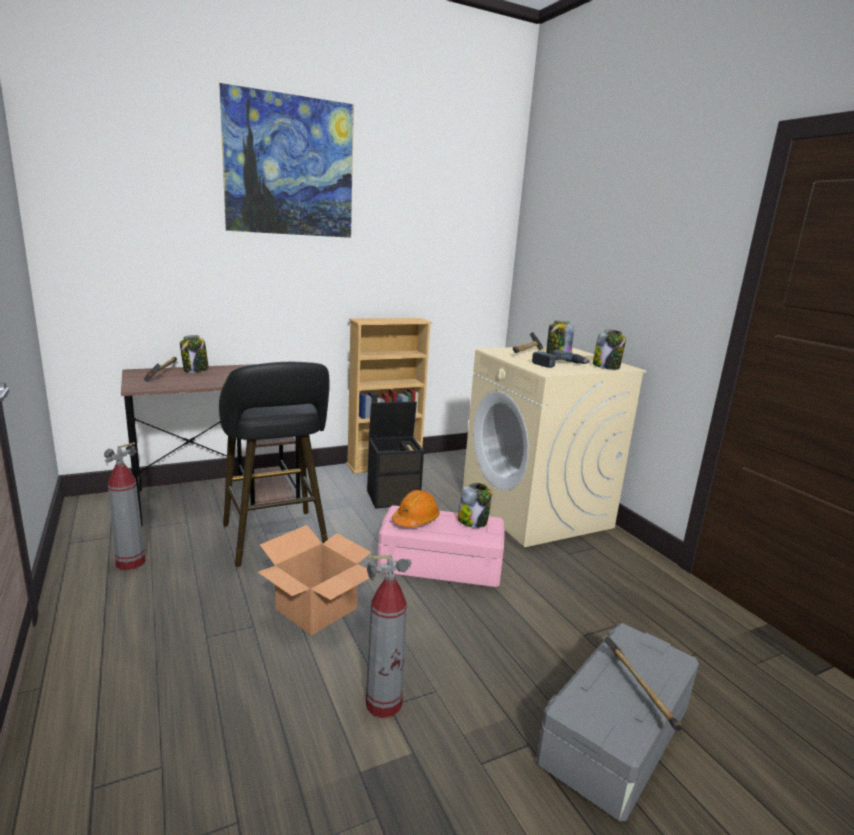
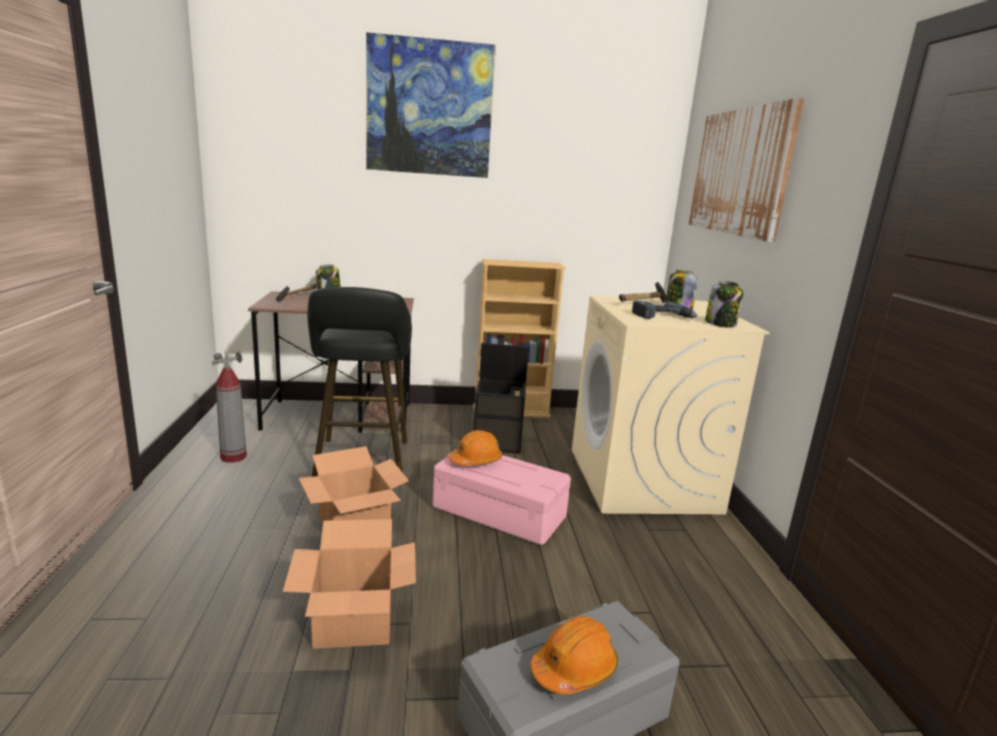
camera: 20 degrees right, 0 degrees up
fire extinguisher [366,555,412,718] -> cardboard box [283,519,416,649]
jar [458,483,492,528] -> none
hammer [602,635,682,731] -> orange hard hat [530,616,618,694]
none -> picture [689,98,805,242]

